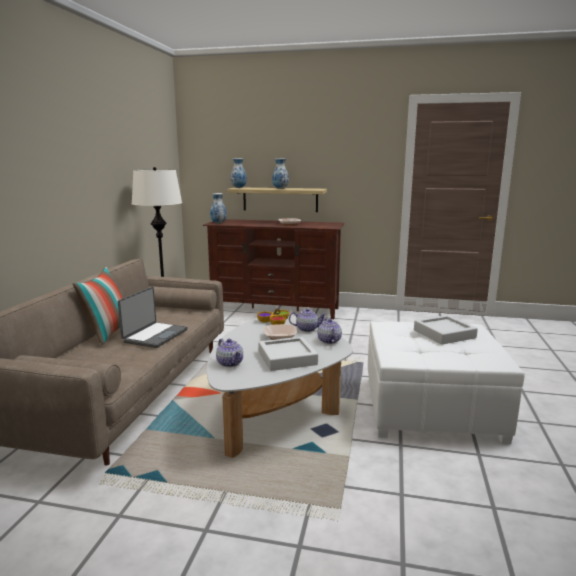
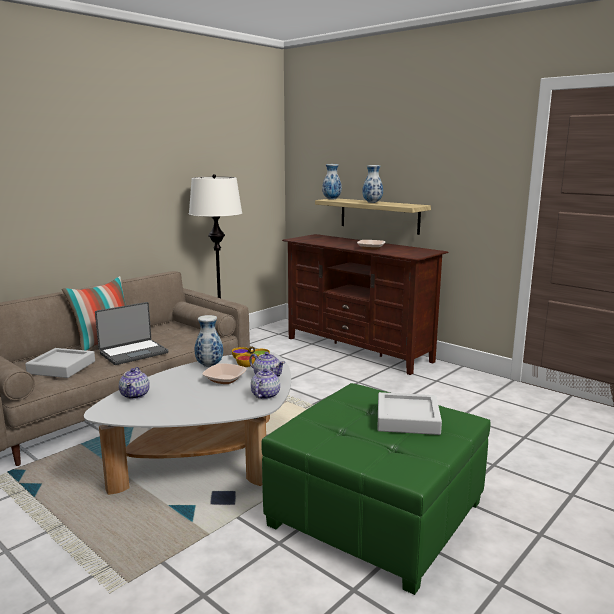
camera: 30 degrees right, 0 degrees up
vase [210,193,227,223] -> vase moved to [195,315,223,367]
grey tray [258,337,318,371] -> grey tray moved to [25,348,95,378]
white ottoman [368,321,524,444] -> green ottoman [261,383,491,595]

